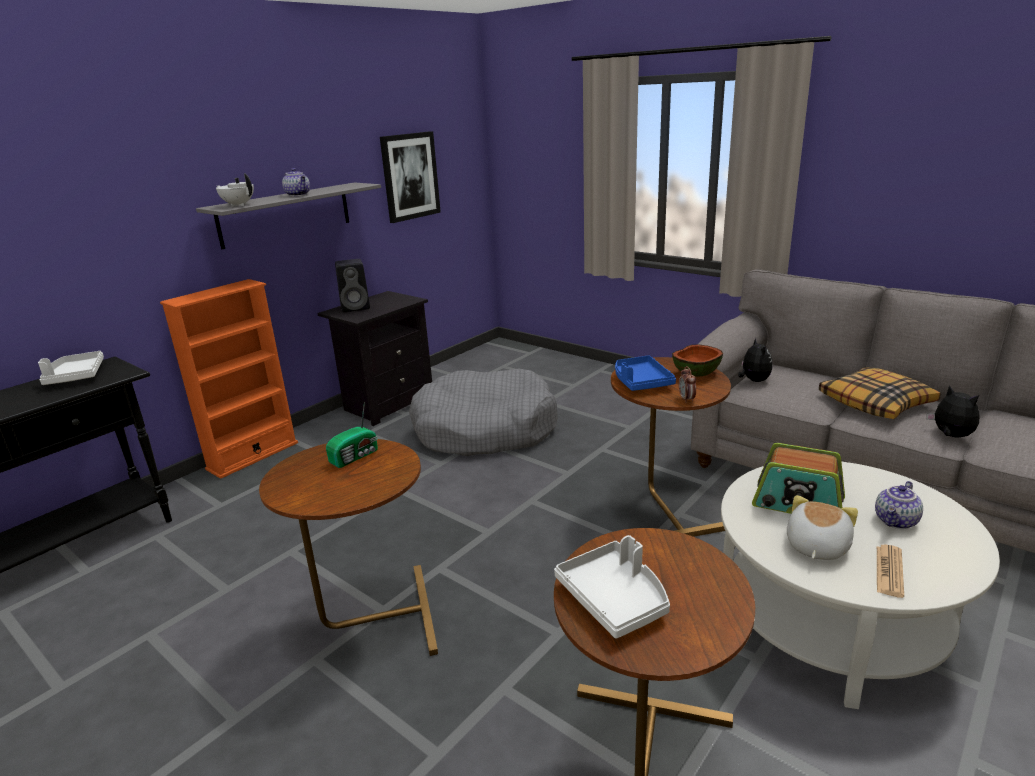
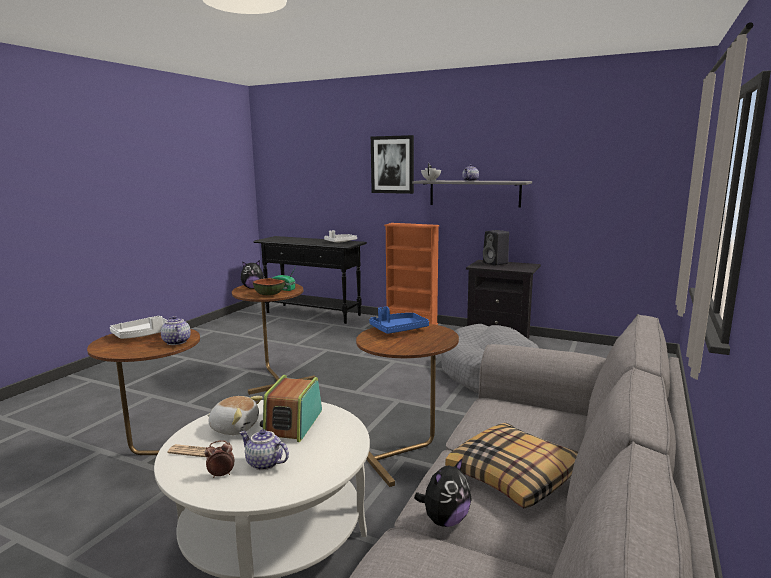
camera: 75 degrees right, 10 degrees down
picture [380,131,441,223] -> picture moved to [371,135,414,194]
bowl [672,344,723,377] -> bowl moved to [253,278,285,296]
alarm clock [679,366,696,403] -> alarm clock moved to [204,440,234,478]
plush toy [738,338,773,382] -> plush toy moved to [241,260,265,289]
none -> teapot [161,316,191,345]

